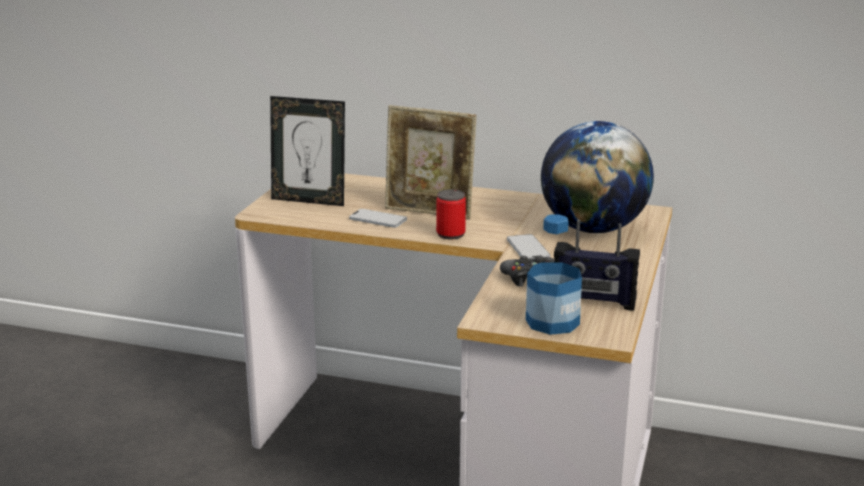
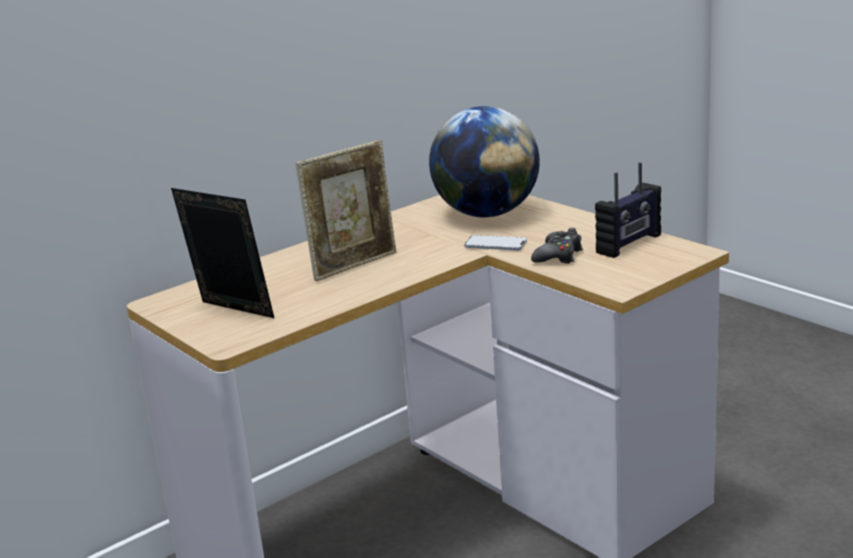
camera: 55 degrees left, 0 degrees up
picture frame [270,96,345,206] -> picture frame turned 105 degrees counterclockwise [171,188,274,318]
phone [349,209,407,228] -> none
can [436,189,466,239] -> none
bottle [526,214,582,335] -> none

